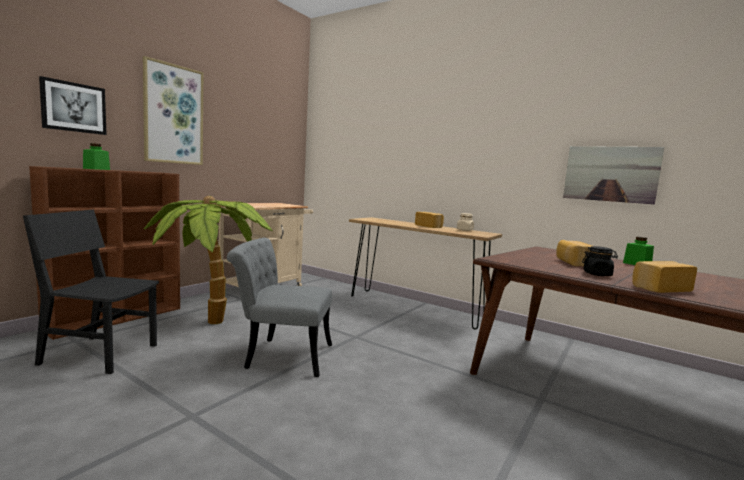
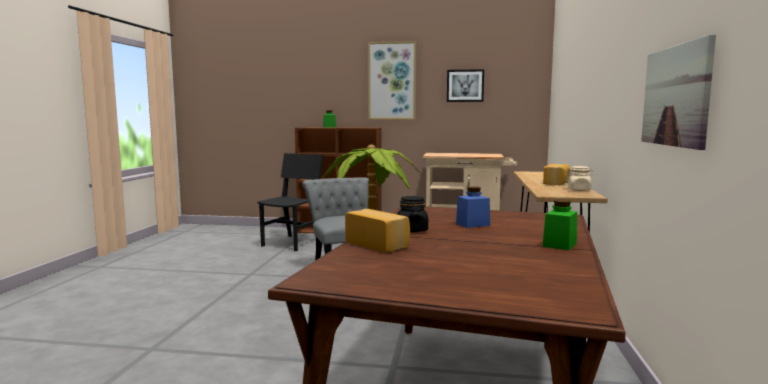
camera: 65 degrees right, 0 degrees up
black chair [23,210,159,374] -> black chair turned 45 degrees clockwise [257,153,323,251]
picture [39,76,107,135] -> picture moved to [447,69,484,102]
bread [556,240,592,267] -> blue jar [456,186,490,228]

